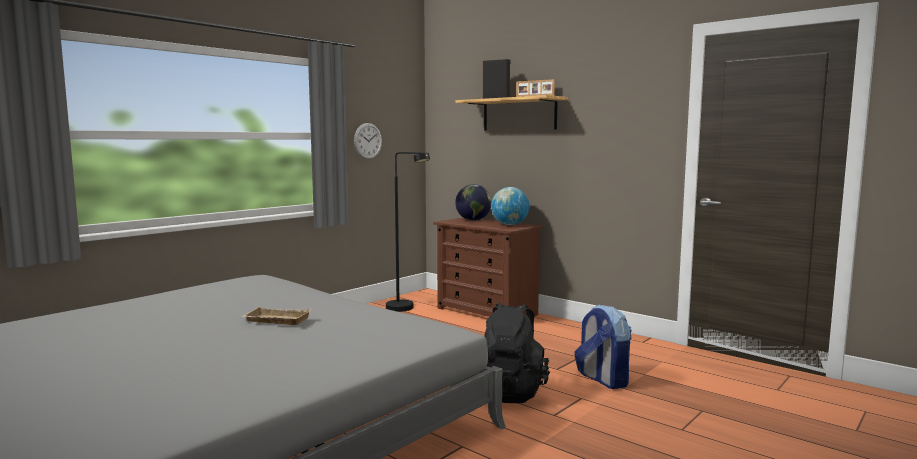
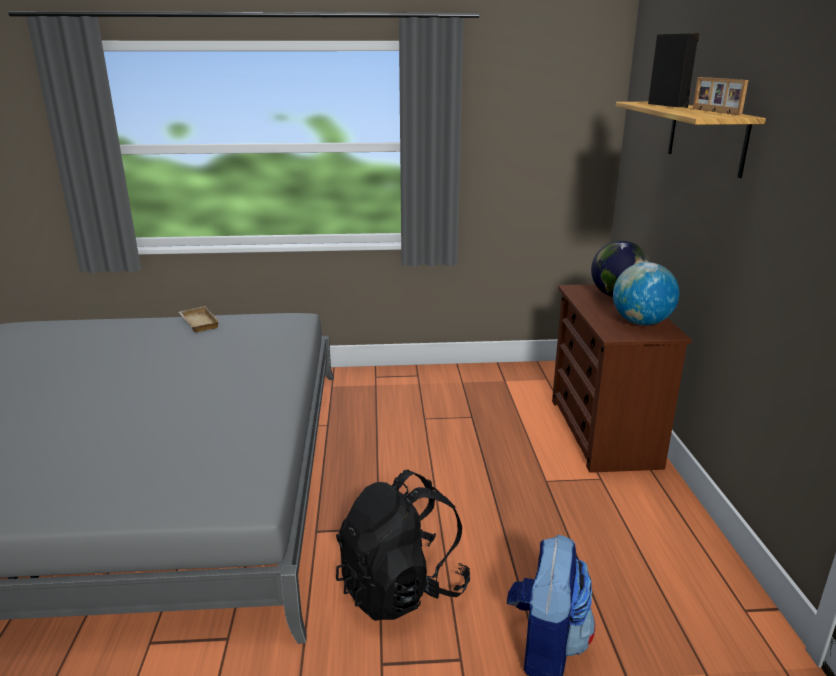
camera: 45 degrees right, 15 degrees up
beige tray [242,307,311,325] -> beige tray moved to [179,306,220,332]
wall clock [354,123,382,159] -> none
black floor lamp [386,152,430,312] -> none

